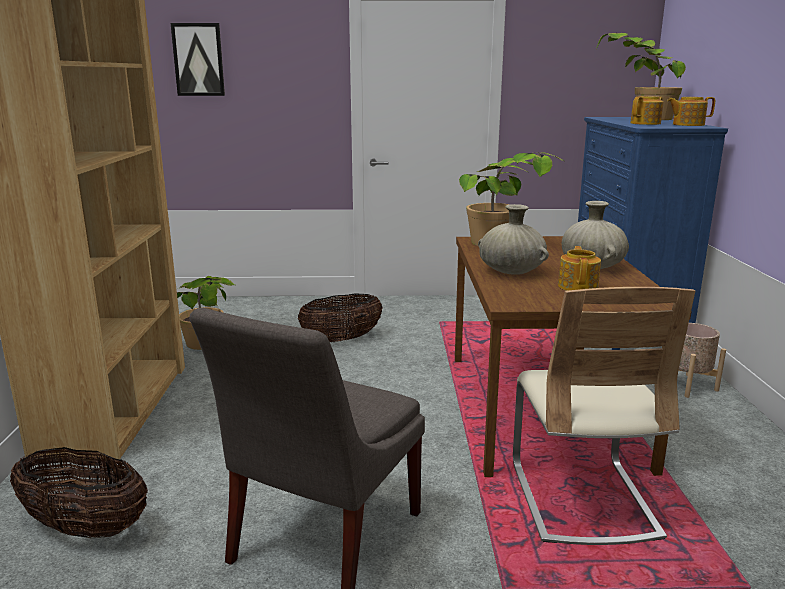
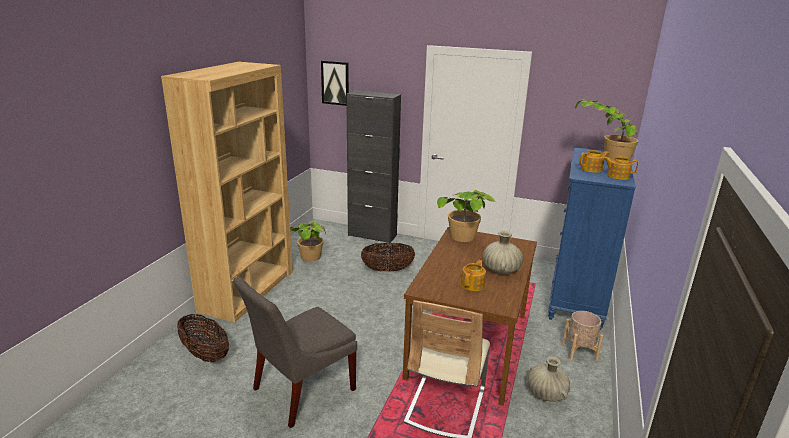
camera: 20 degrees right, 5 degrees up
beige vase [478,204,549,275] -> beige vase moved to [527,356,570,402]
none -> black cabinet [346,90,401,243]

